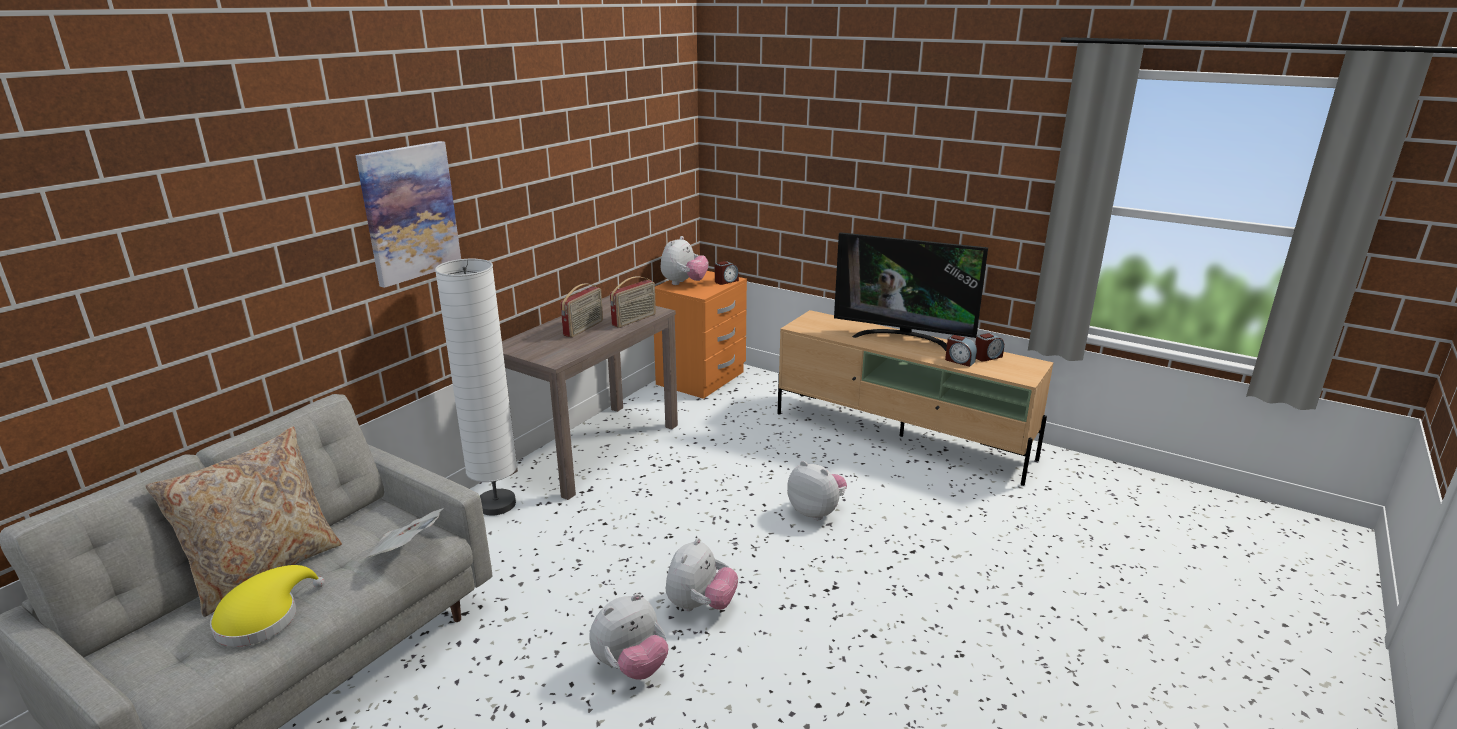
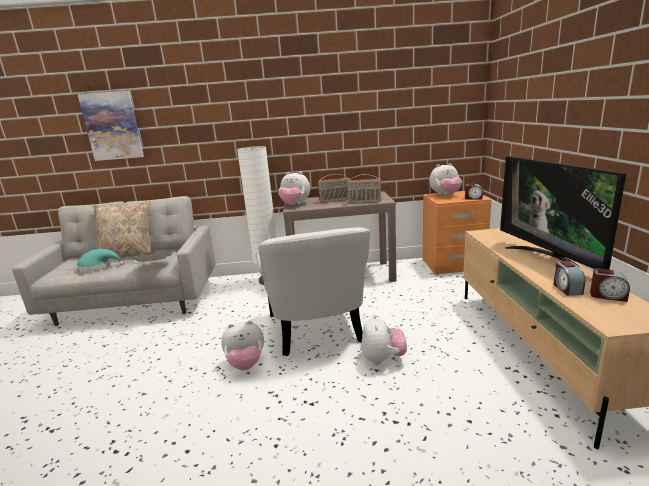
camera: 55 degrees right, 5 degrees down
yellow hat [210,565,325,647] -> turquoise hat [76,249,124,272]
picture [356,141,461,288] -> picture moved to [77,90,144,161]
plush toy [589,594,668,680] -> plush toy moved to [278,172,310,205]
none -> white armchair [256,227,370,356]

